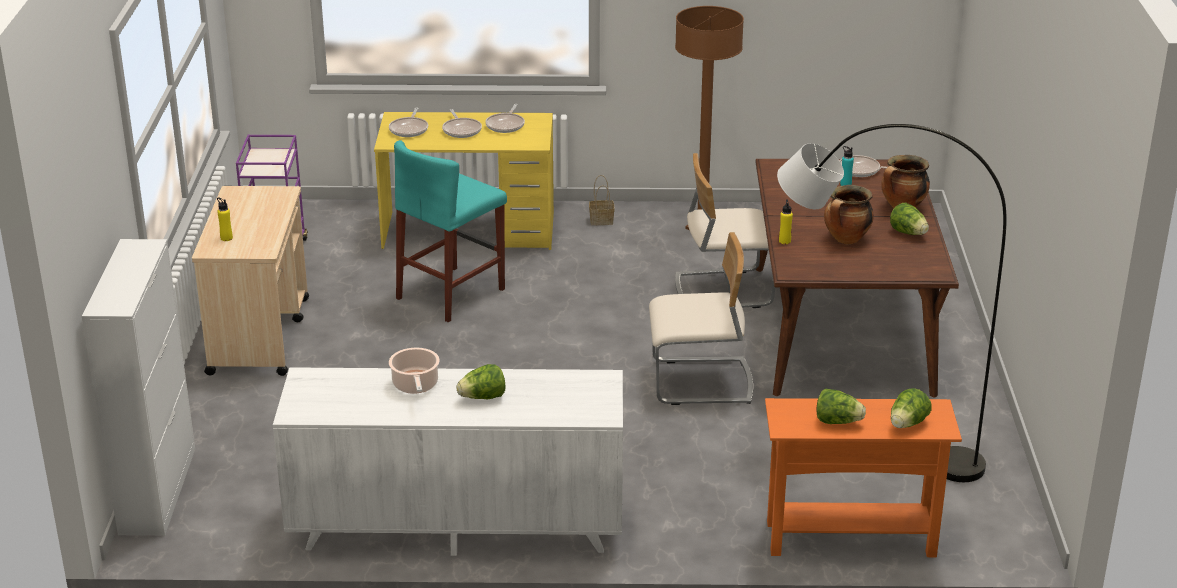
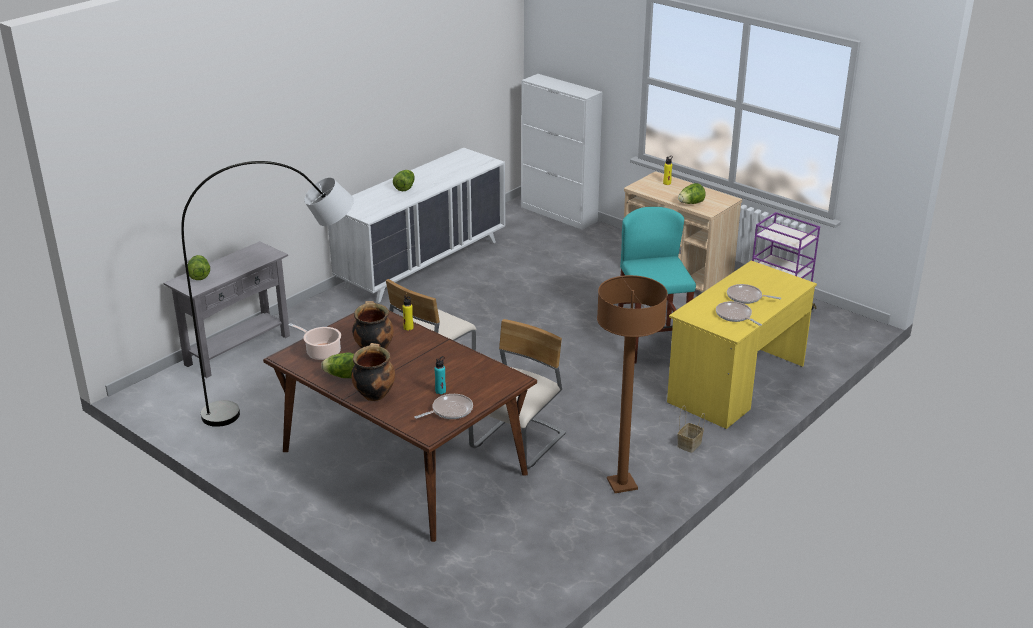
camera: 130 degrees right, 0 degrees up
frying pan [389,107,428,137] -> none
cooking pot [389,348,440,394] -> cooking pot moved to [288,323,341,360]
orange console table [765,398,962,557] -> grey console table [163,241,290,378]
lettuce [816,389,866,424] -> lettuce moved to [678,183,706,204]

